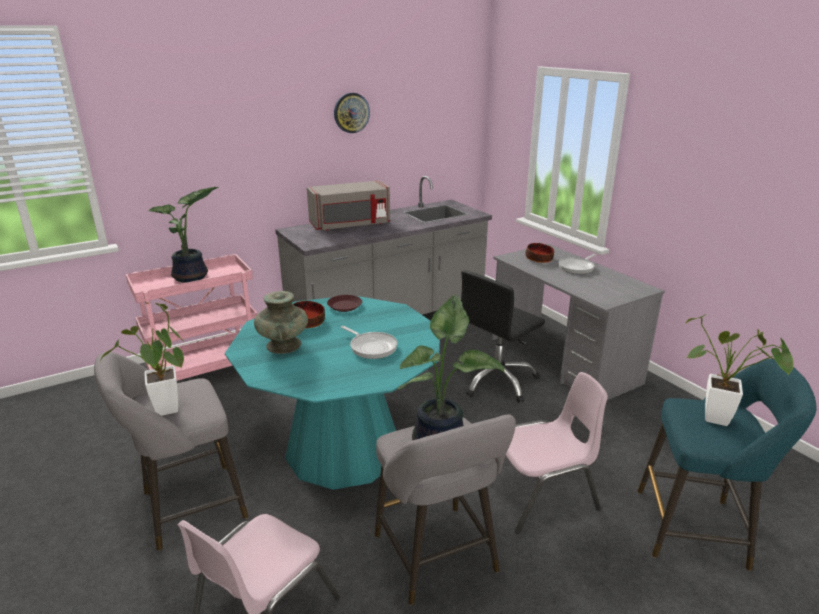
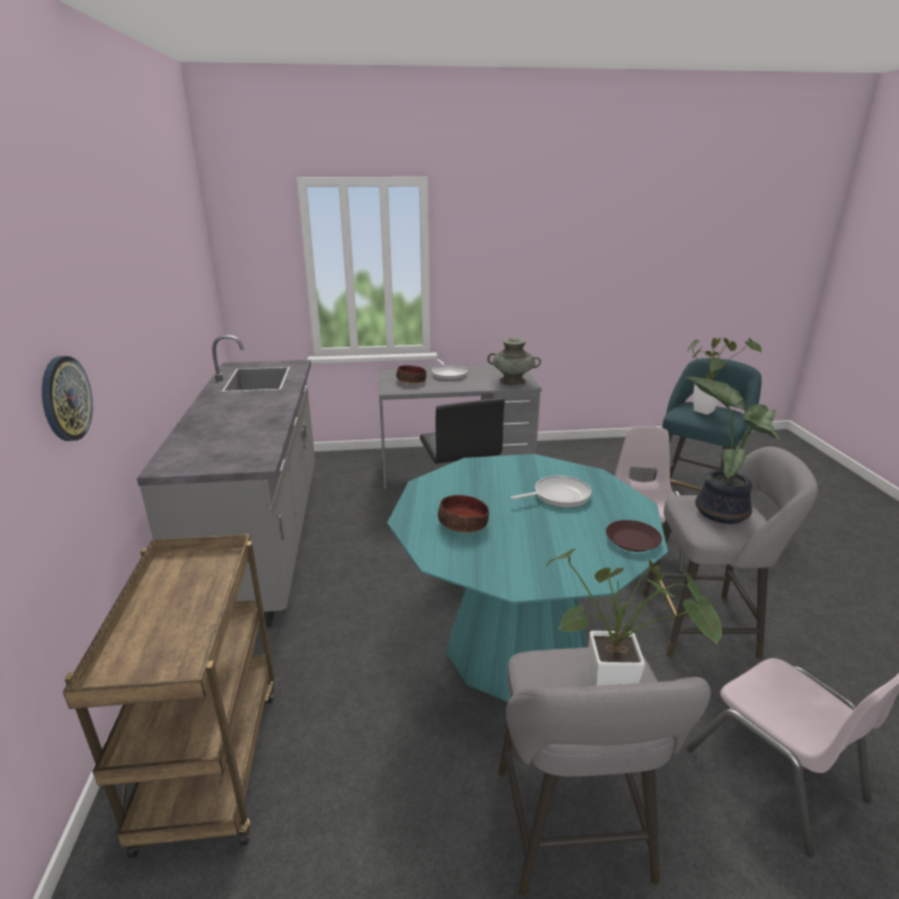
camera: 65 degrees left, 0 degrees up
pink cart [126,254,257,381] -> brown cart [63,534,274,858]
potted plant [148,187,218,283] -> none
turquoise vase [254,291,308,354] -> turquoise vase moved to [487,338,541,386]
grey microwave [307,180,390,231] -> none
brown plate [327,295,362,312] -> brown plate moved to [606,520,662,552]
wall clock [334,93,370,133] -> wall clock moved to [42,356,93,441]

